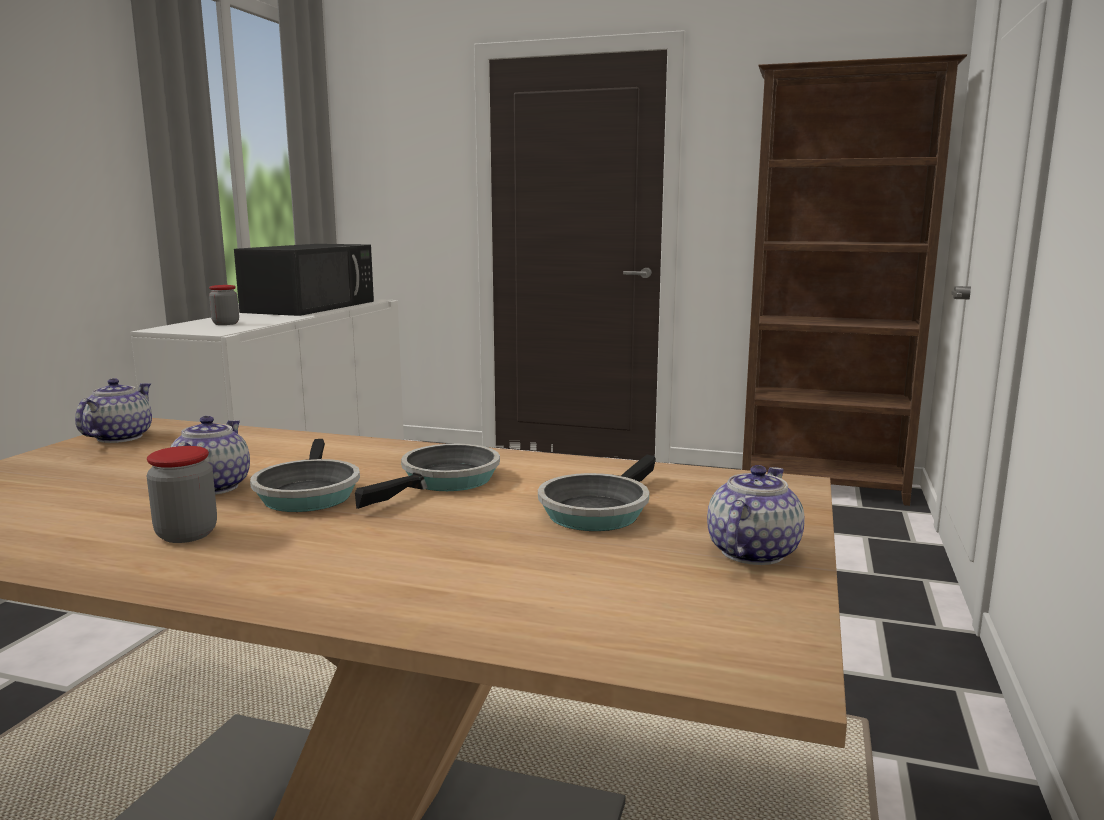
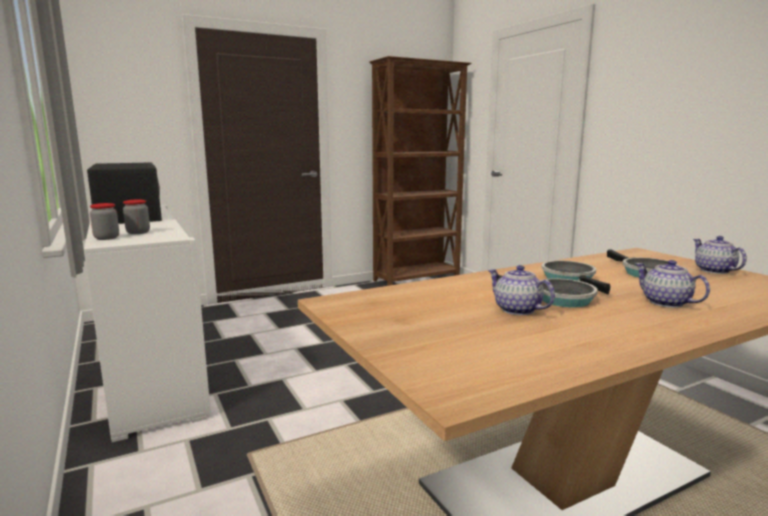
camera: 45 degrees left, 0 degrees up
teapot [75,378,152,443] -> teapot moved to [635,260,710,308]
jar [147,446,217,543] -> jar moved to [90,203,119,240]

